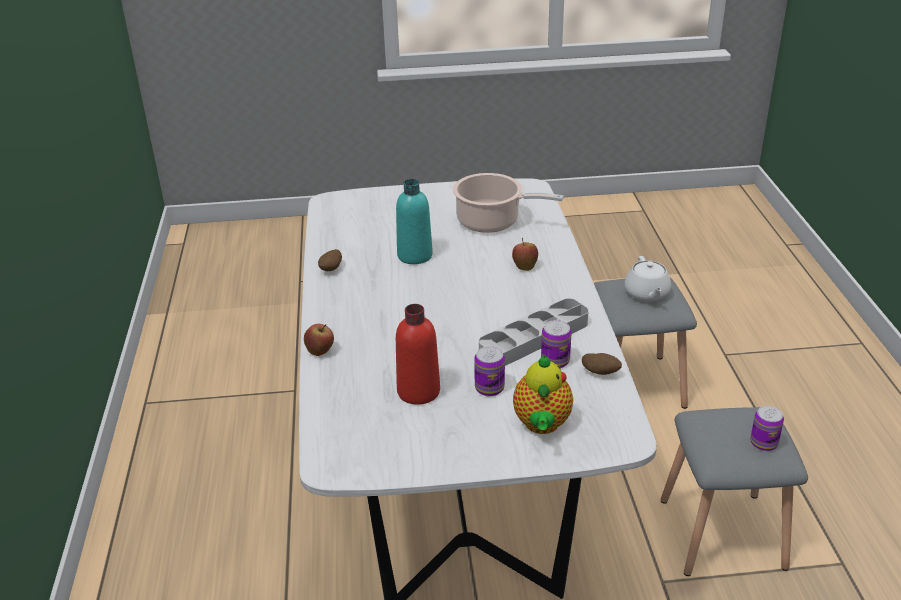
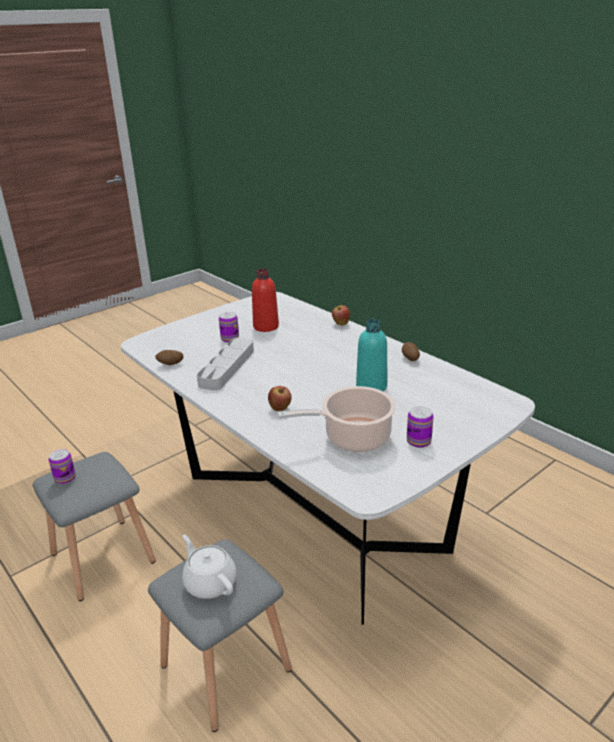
camera: 145 degrees right, 5 degrees down
teapot [513,355,573,434] -> none
can [541,320,572,368] -> can moved to [407,406,434,448]

